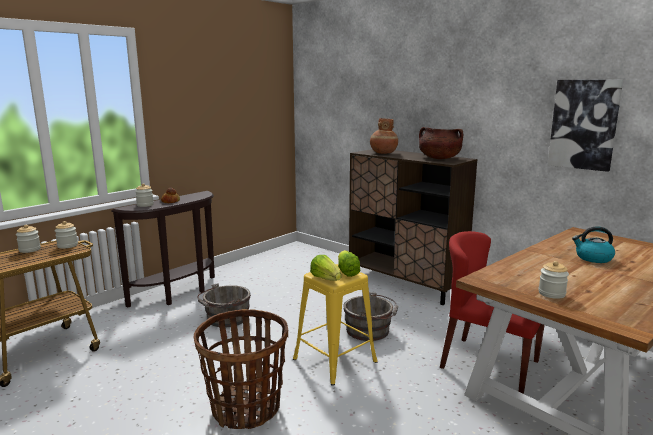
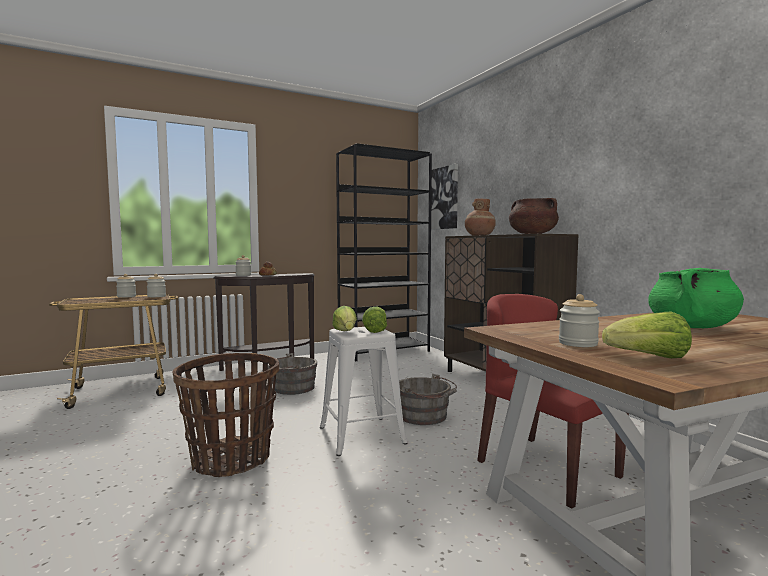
camera: 20 degrees right, 10 degrees down
yellow stool [293,264,378,386] -> white stool [320,327,408,456]
picture [548,80,623,172] -> picture moved to [431,164,458,229]
kettle [572,227,615,263] -> green cooking pot [648,268,744,328]
none -> black bookcase [336,143,432,361]
none -> lettuce [602,312,692,358]

